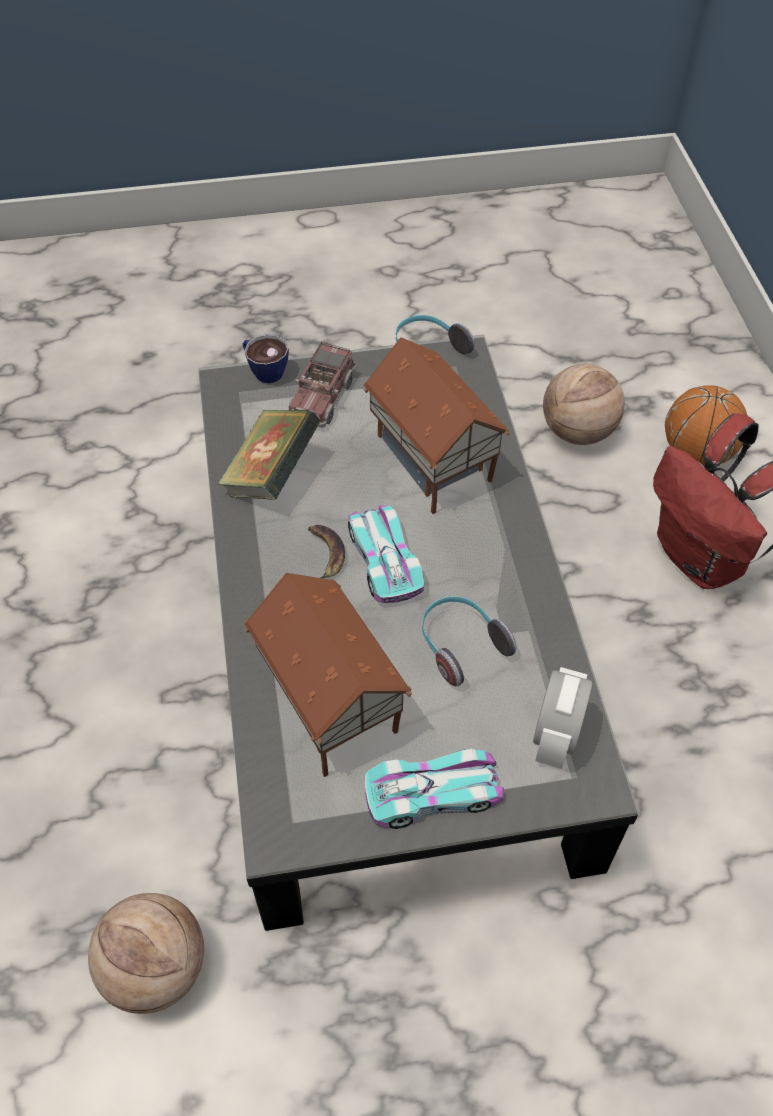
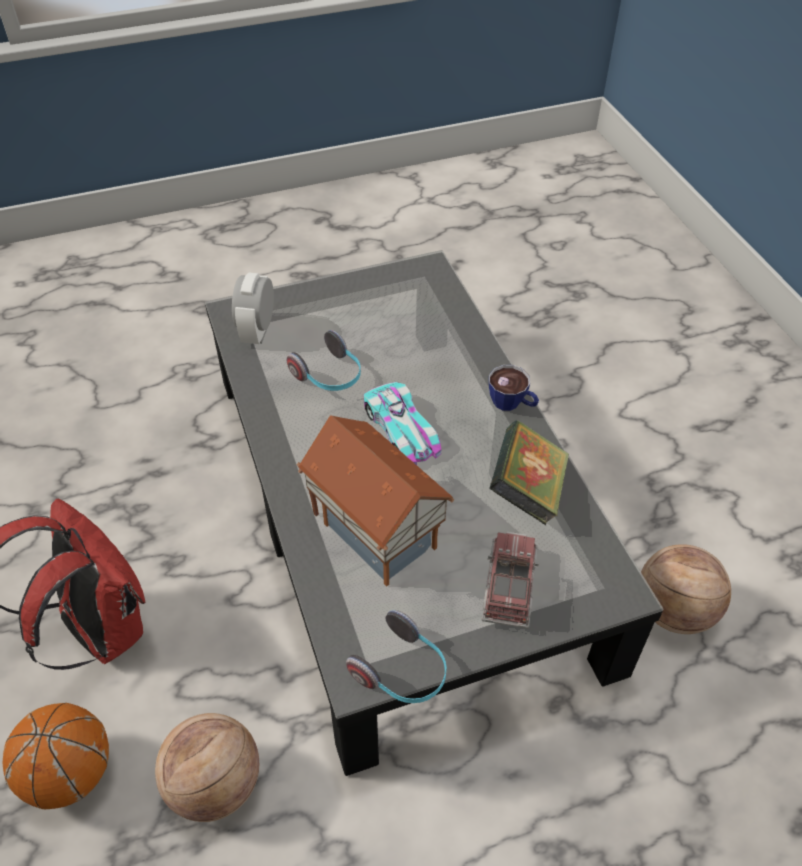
camera: 170 degrees right, 5 degrees down
basketball [88,893,204,1014] -> basketball moved to [641,544,731,634]
cup [243,334,289,383] -> cup moved to [489,365,539,411]
toy house [244,573,412,777] -> none
banana [308,525,345,578] -> none
toy car [365,748,504,829] -> none

